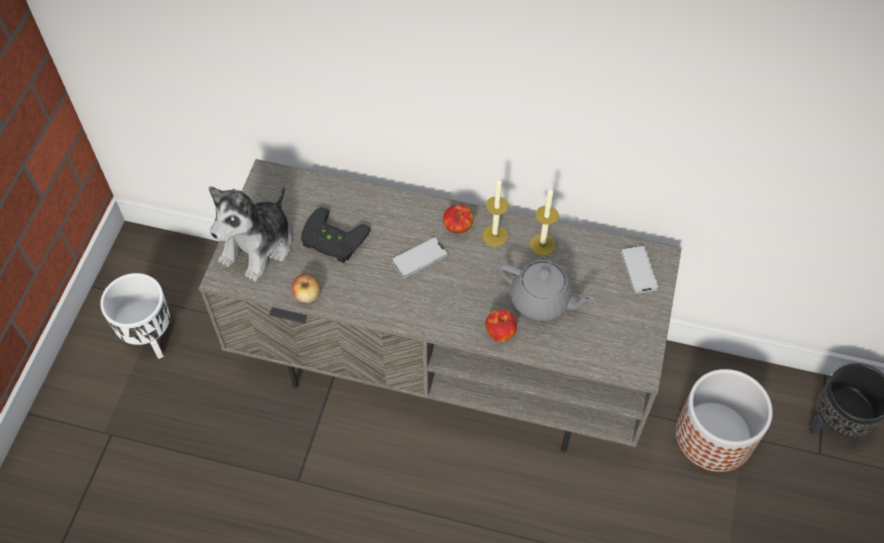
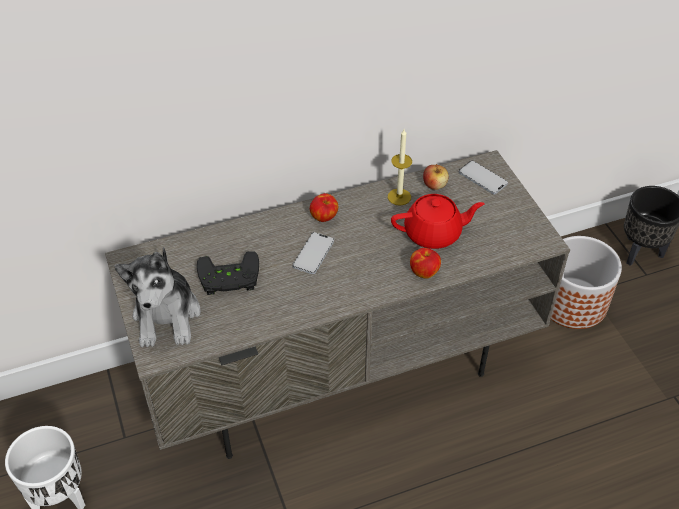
camera: 35 degrees left, 10 degrees down
apple [292,273,321,303] -> apple moved to [423,164,449,190]
candle [482,178,509,247] -> none
grey teapot [499,260,595,321] -> red teapot [391,194,485,249]

